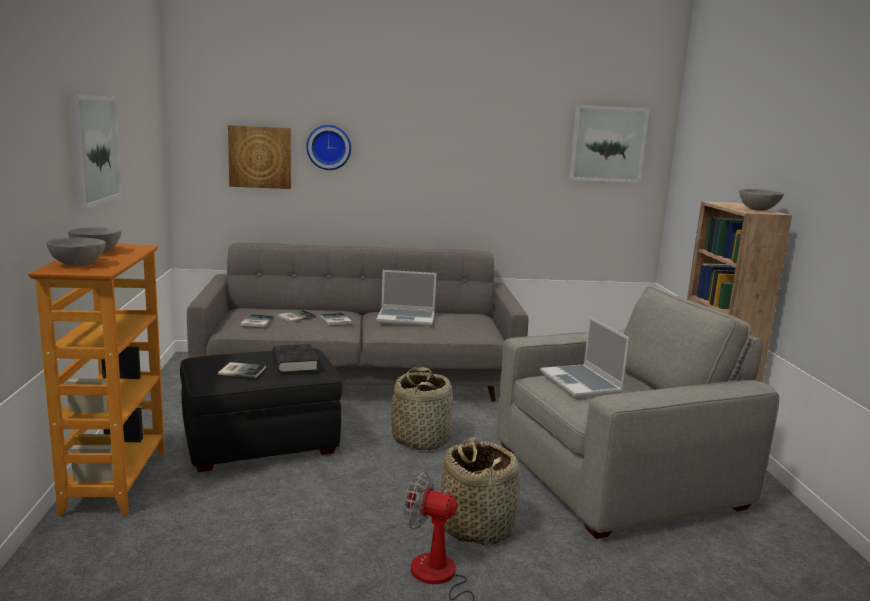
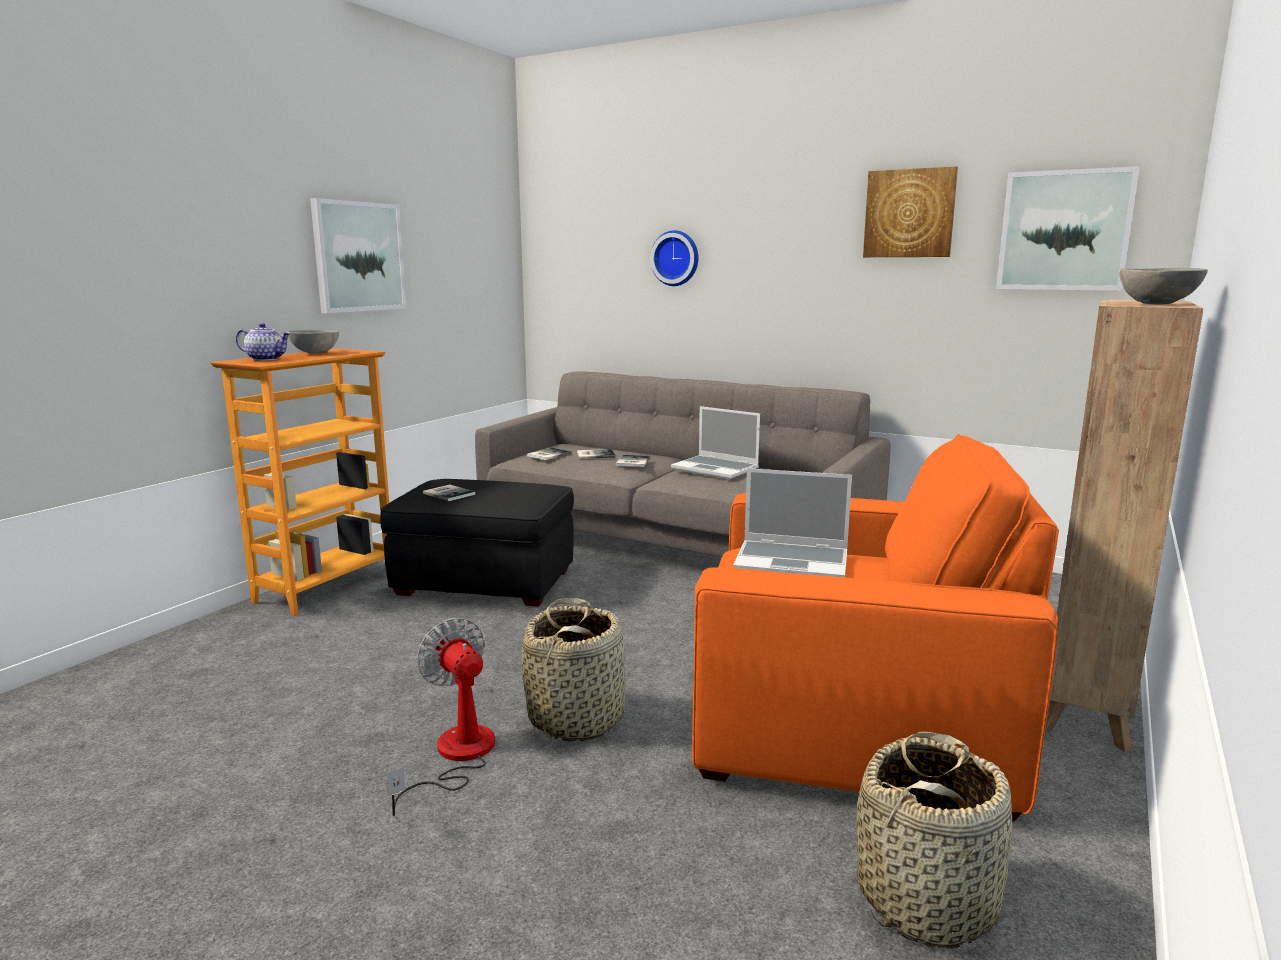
camera: 35 degrees right, 0 degrees up
grey bowl [46,238,106,266] -> teapot [236,323,291,361]
picture [228,125,291,189] -> picture moved to [863,166,958,257]
black book [273,344,318,373] -> none
basket [391,367,453,450] -> basket moved to [857,732,1013,949]
grey armchair [496,287,779,539] -> orange armchair [692,434,1059,822]
laptop [540,317,630,398] -> laptop turned 90 degrees counterclockwise [733,468,852,577]

